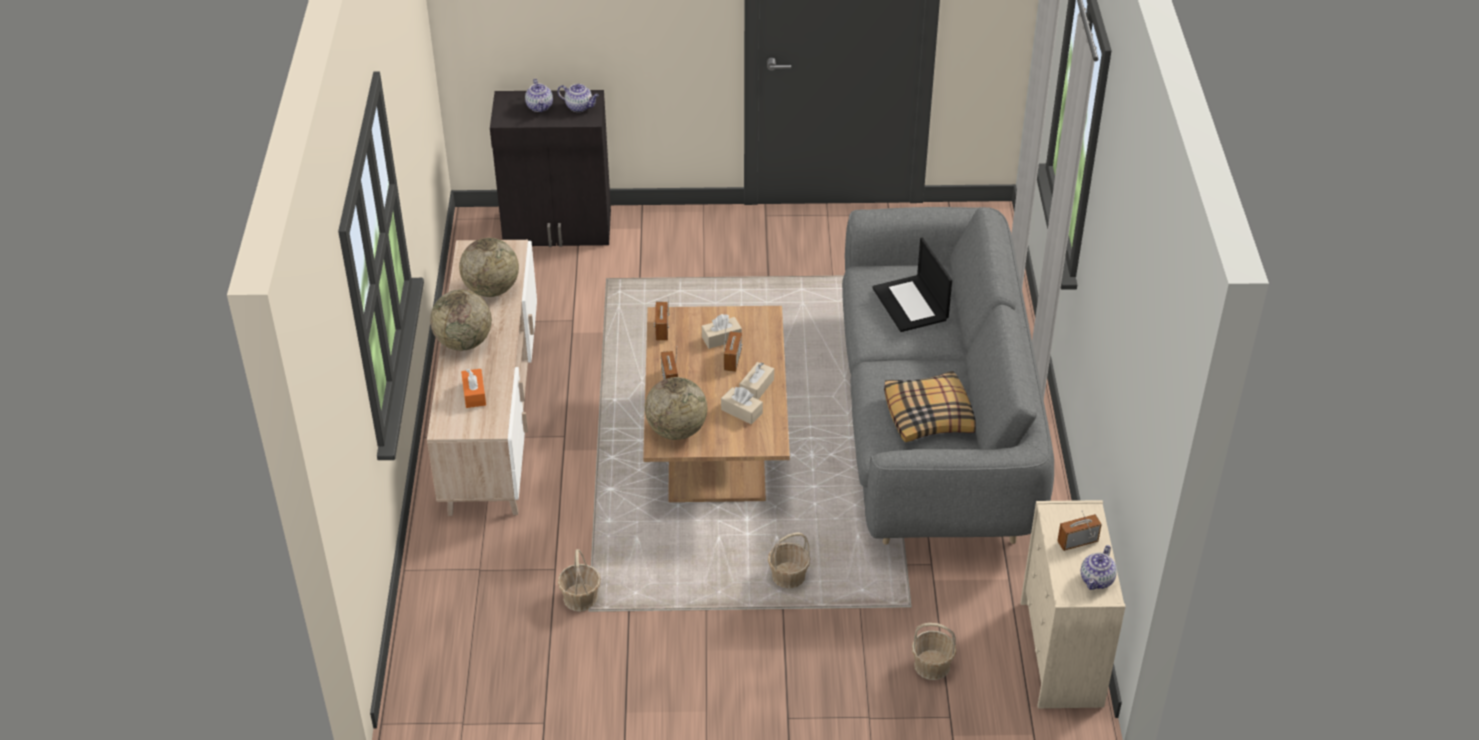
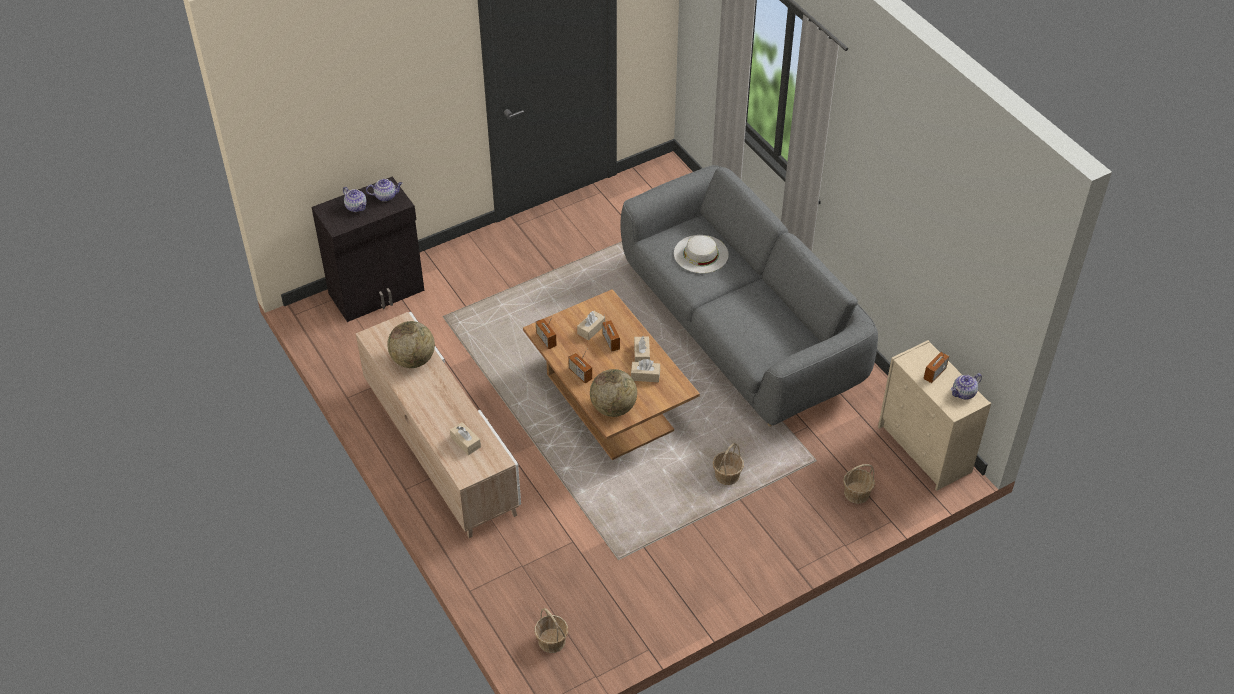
camera: 30 degrees left, 5 degrees up
globe [430,290,492,351] -> none
orange tissue box [461,369,486,408] -> beige tissue box [450,422,481,455]
basket [558,549,601,612] -> basket moved to [534,608,568,653]
laptop [872,238,952,332] -> white hat [674,235,729,273]
pillow [884,371,976,442] -> none
teapot [1081,545,1117,590] -> teapot turned 60 degrees clockwise [951,373,982,400]

